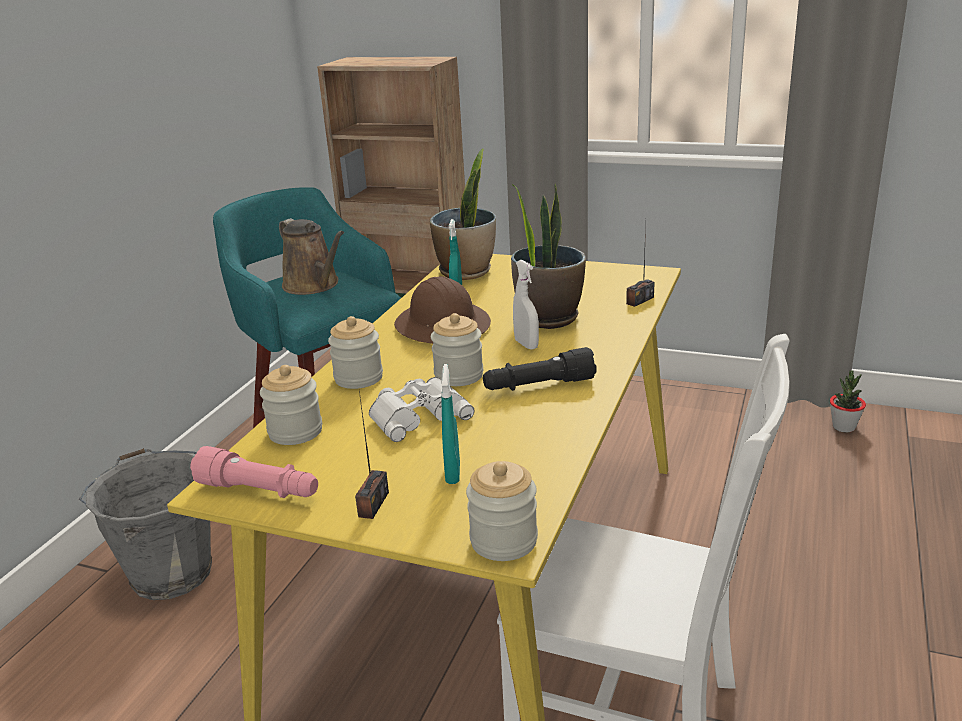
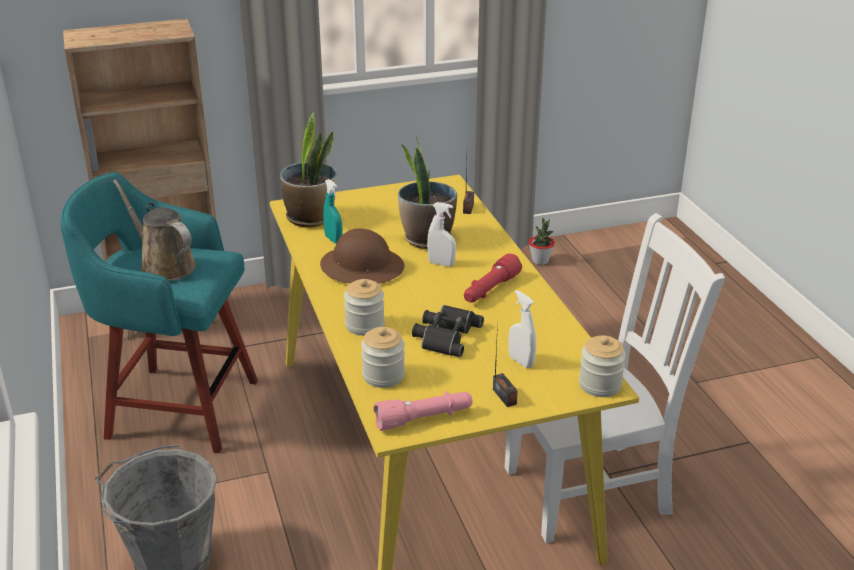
camera: 40 degrees left, 5 degrees up
brown watering can [279,218,344,295] -> brown watering can turned 150 degrees counterclockwise [113,180,196,281]
white binoculars [369,377,474,442] -> black binoculars [412,305,484,357]
jar [431,313,483,386] -> none
turquoise spray bottle [441,364,460,484] -> white spray bottle [509,290,536,368]
black flashlight [483,347,597,391] -> red flashlight [464,253,522,302]

